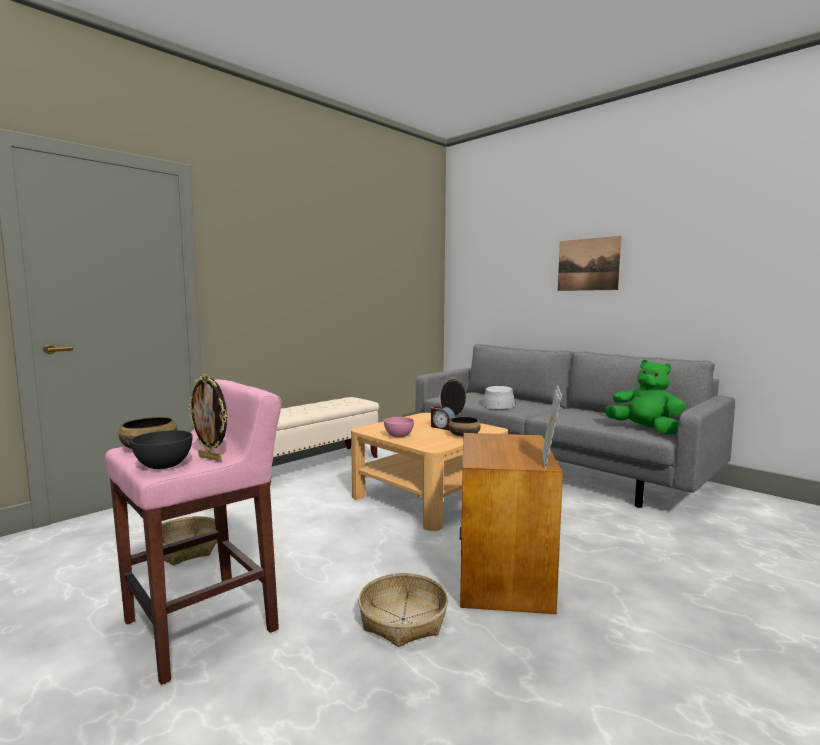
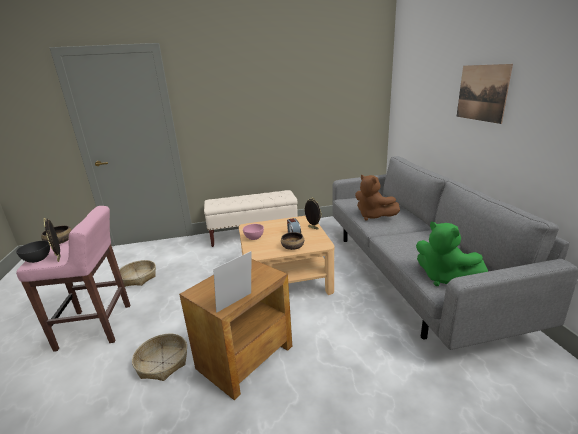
camera: 35 degrees right, 15 degrees up
grey hat [482,386,516,409] -> brown plush toy [355,175,400,221]
green plush toy [605,360,685,435] -> green plush toy turned 150 degrees clockwise [416,222,488,286]

